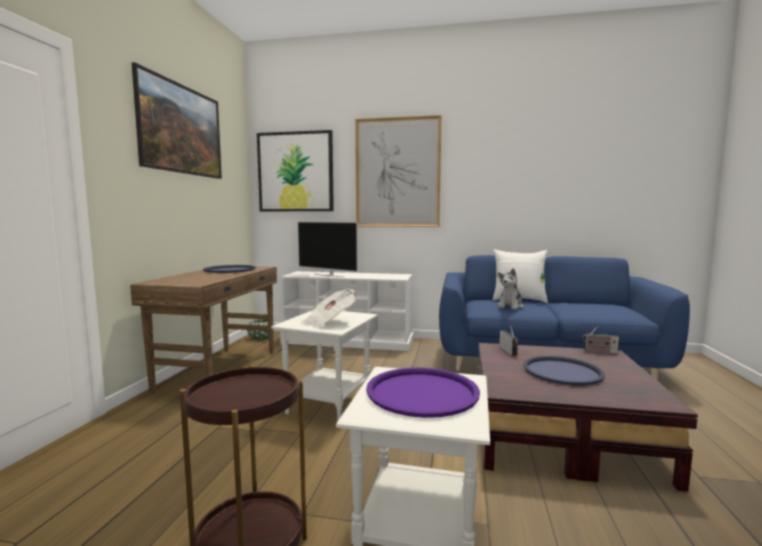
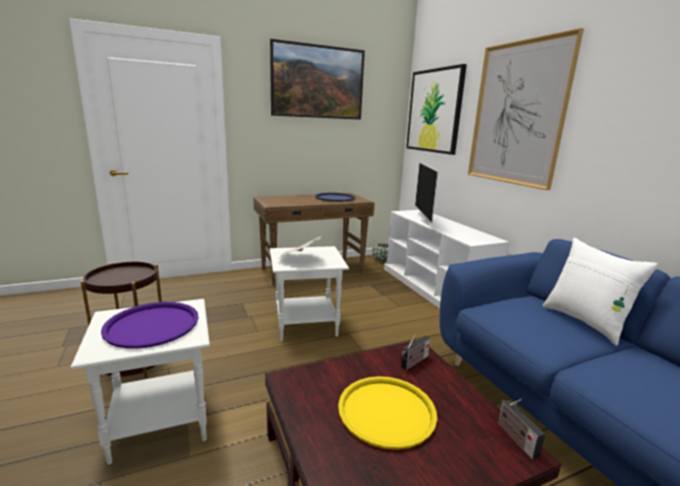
camera: 55 degrees right, 10 degrees up
plush toy [498,268,523,310] -> none
blue tray [523,356,605,386] -> yellow tray [338,376,437,450]

